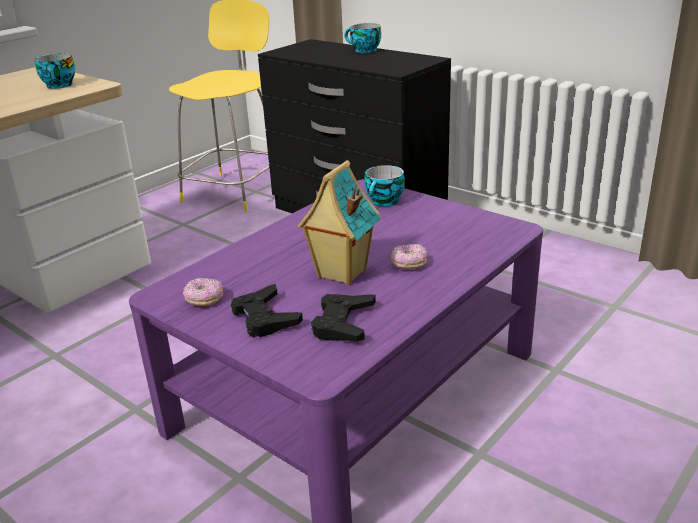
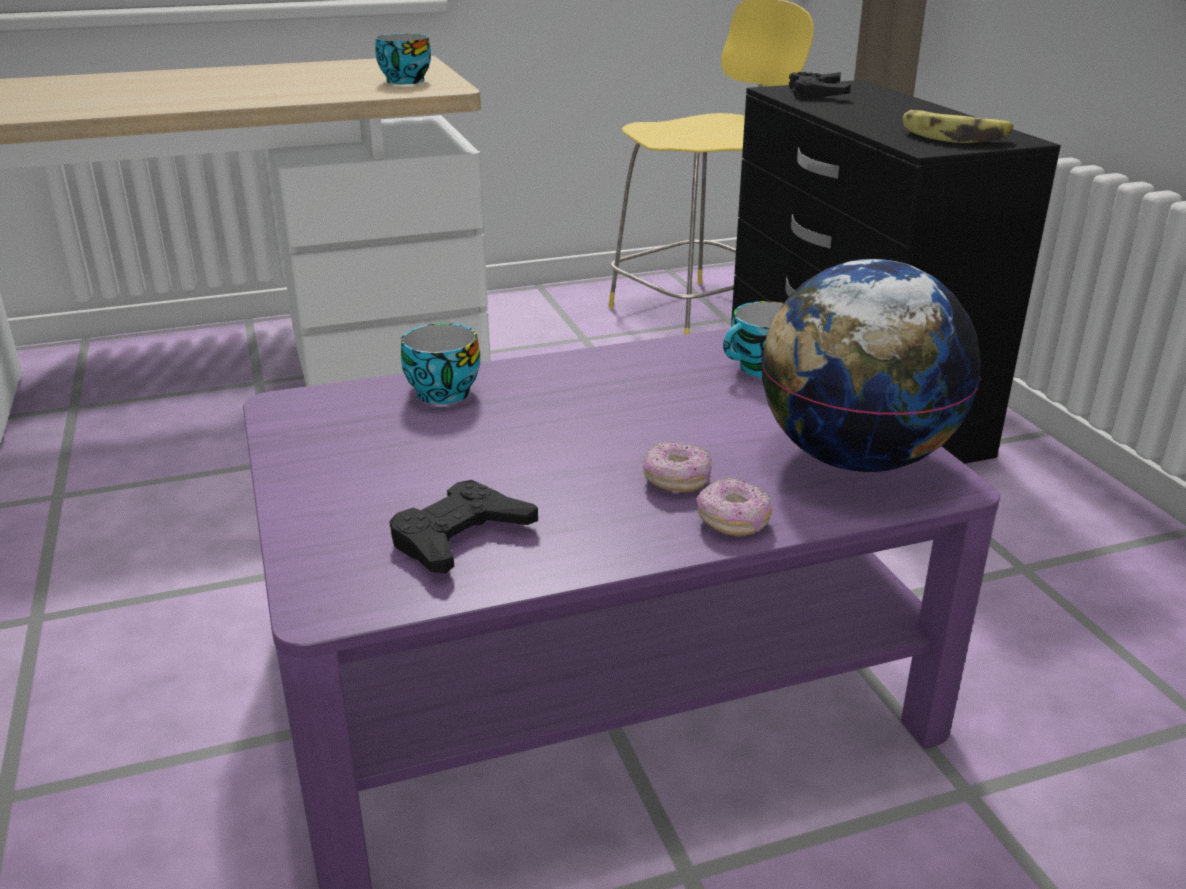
camera: 30 degrees right, 0 degrees up
donut [183,278,223,306] -> donut moved to [696,478,773,536]
black game controller [231,284,303,338] -> black game controller moved to [789,72,851,98]
toy house [297,160,381,285] -> none
cup [345,23,381,53] -> cup moved to [401,323,480,404]
none -> globe [761,259,981,472]
none -> banana [903,110,1013,143]

